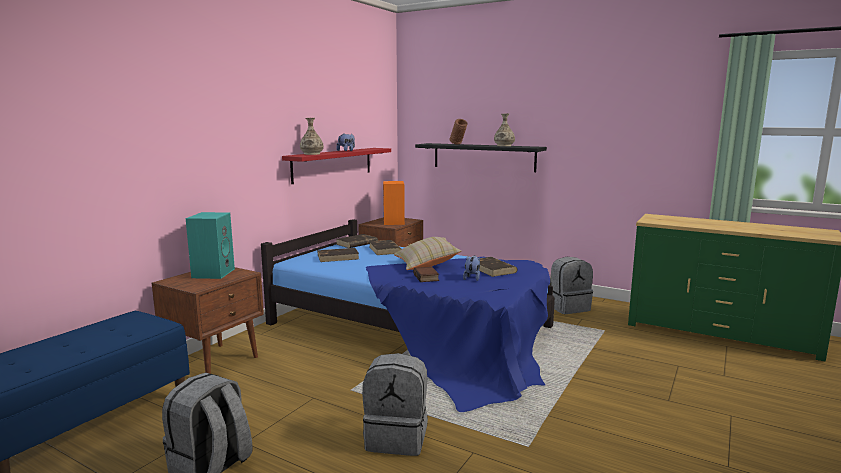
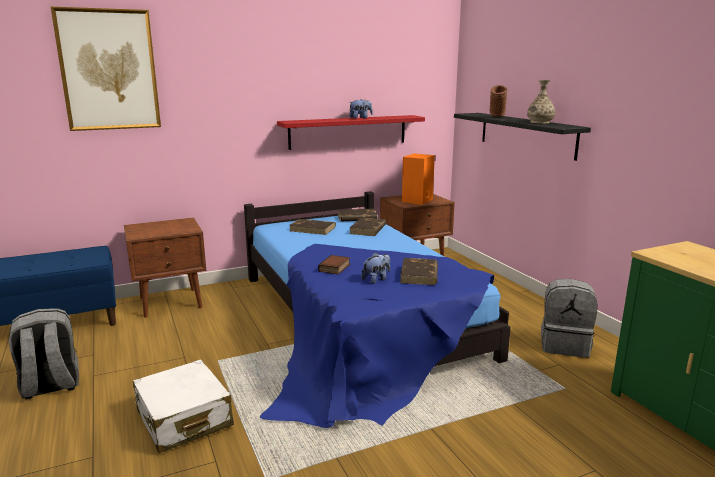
camera: 35 degrees right, 5 degrees up
turquoise speaker [185,212,235,279] -> none
vase [300,118,324,155] -> none
grey backpack [362,353,428,456] -> white suitcase [133,359,234,453]
beige pillow [394,237,461,270] -> none
none -> picture [51,7,161,131]

